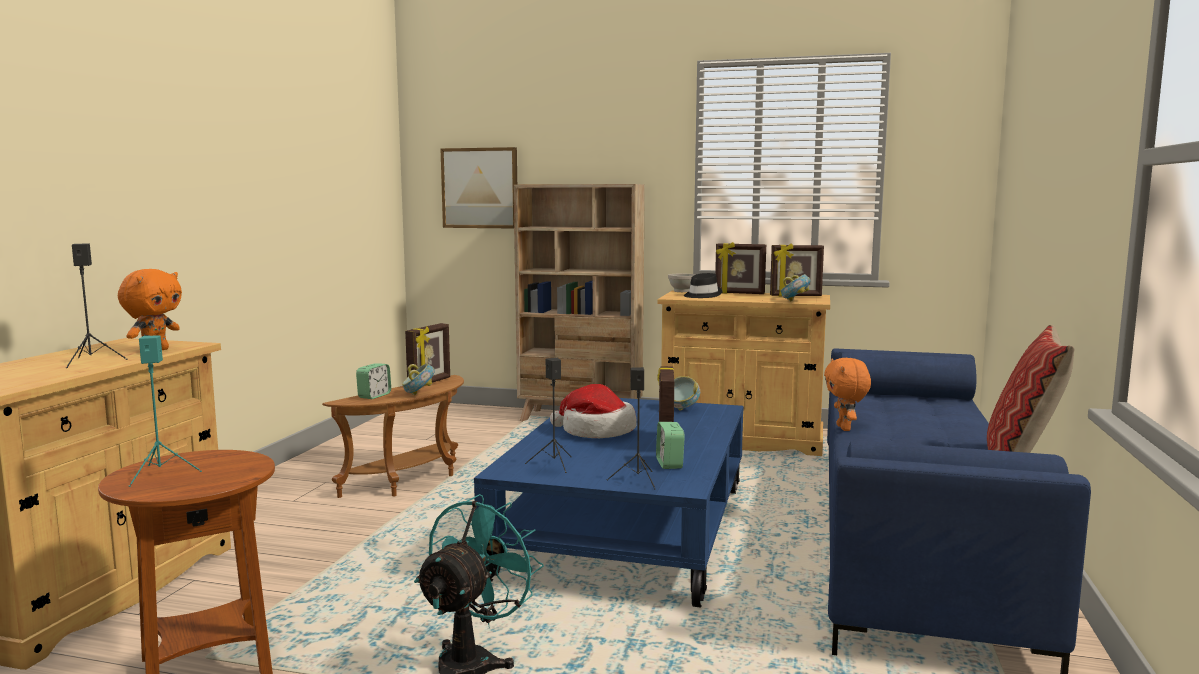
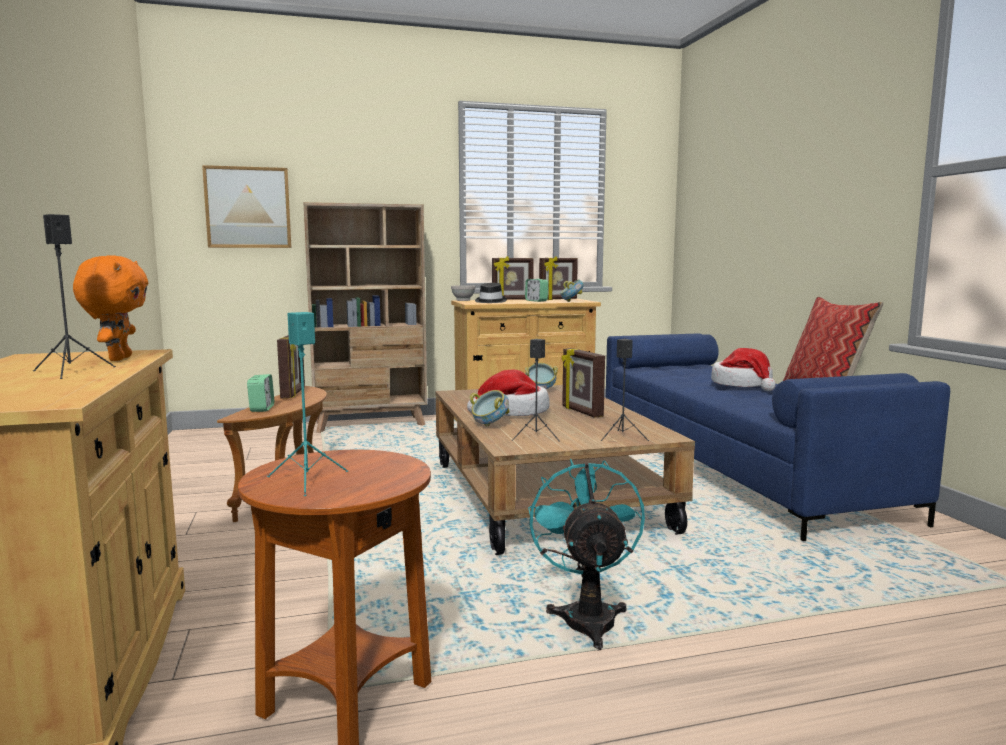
camera: 30 degrees left, 0 degrees up
bowl [402,363,435,395] -> bowl moved to [469,390,510,426]
blue coffee table [474,398,744,608] -> brown coffee table [435,385,695,555]
alarm clock [656,422,685,469] -> alarm clock moved to [525,279,548,302]
orange plush toy [824,358,871,431] -> none
none -> hat [711,348,775,391]

